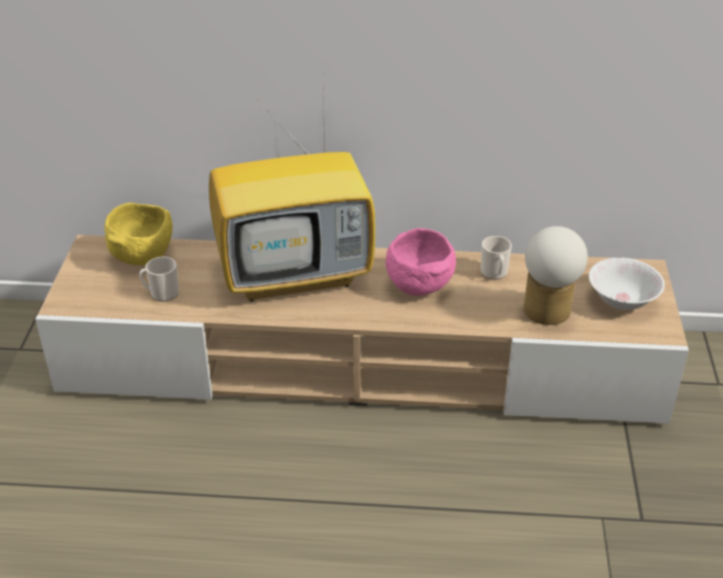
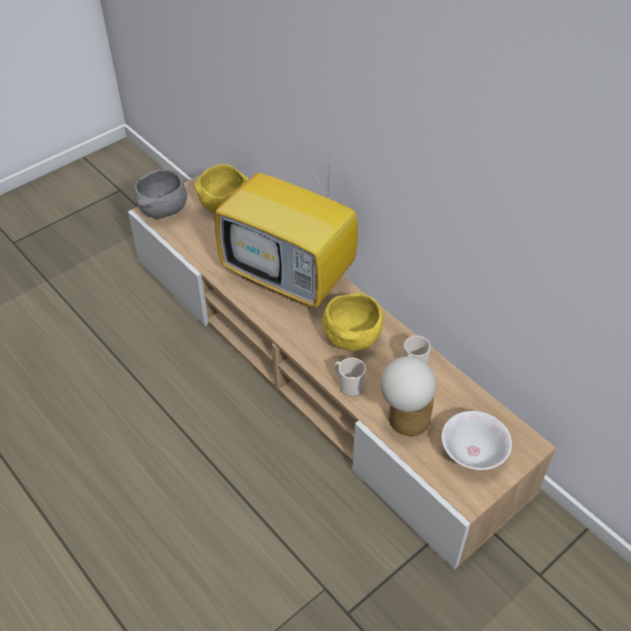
camera: 45 degrees right, 10 degrees up
mug [139,257,179,302] -> mug moved to [335,358,366,396]
pink bowl [386,228,456,296] -> yellow bowl [323,293,384,351]
none -> grey bowl [134,169,187,219]

